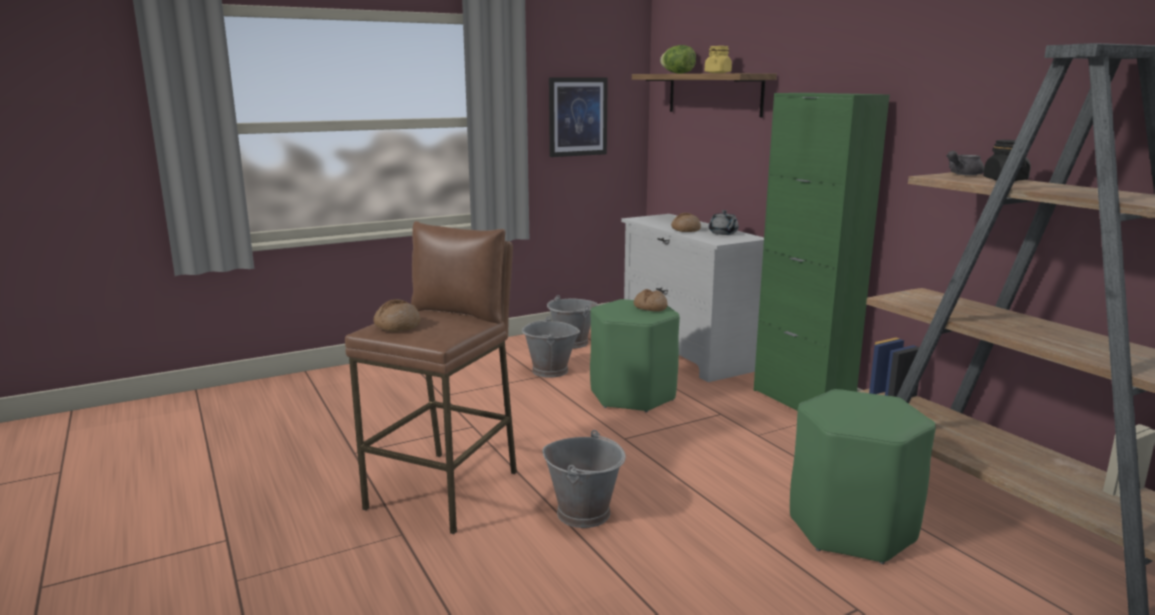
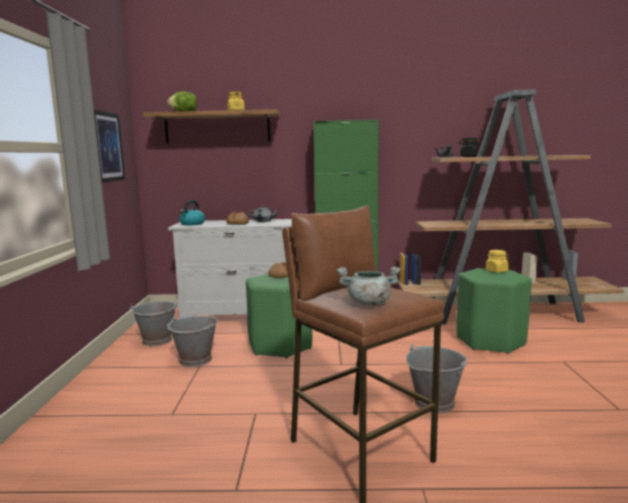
camera: 60 degrees left, 5 degrees down
bread [373,299,421,332] -> grey cooking pot [336,266,401,305]
none -> kettle [179,200,205,225]
none -> yellow jar [486,250,509,273]

